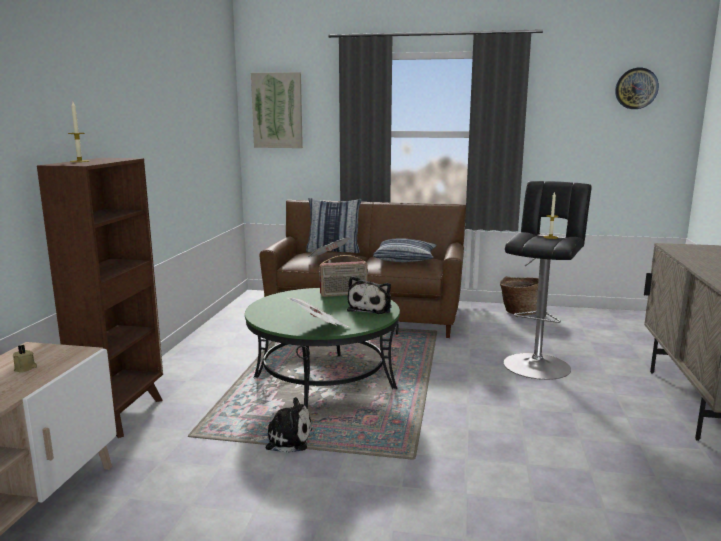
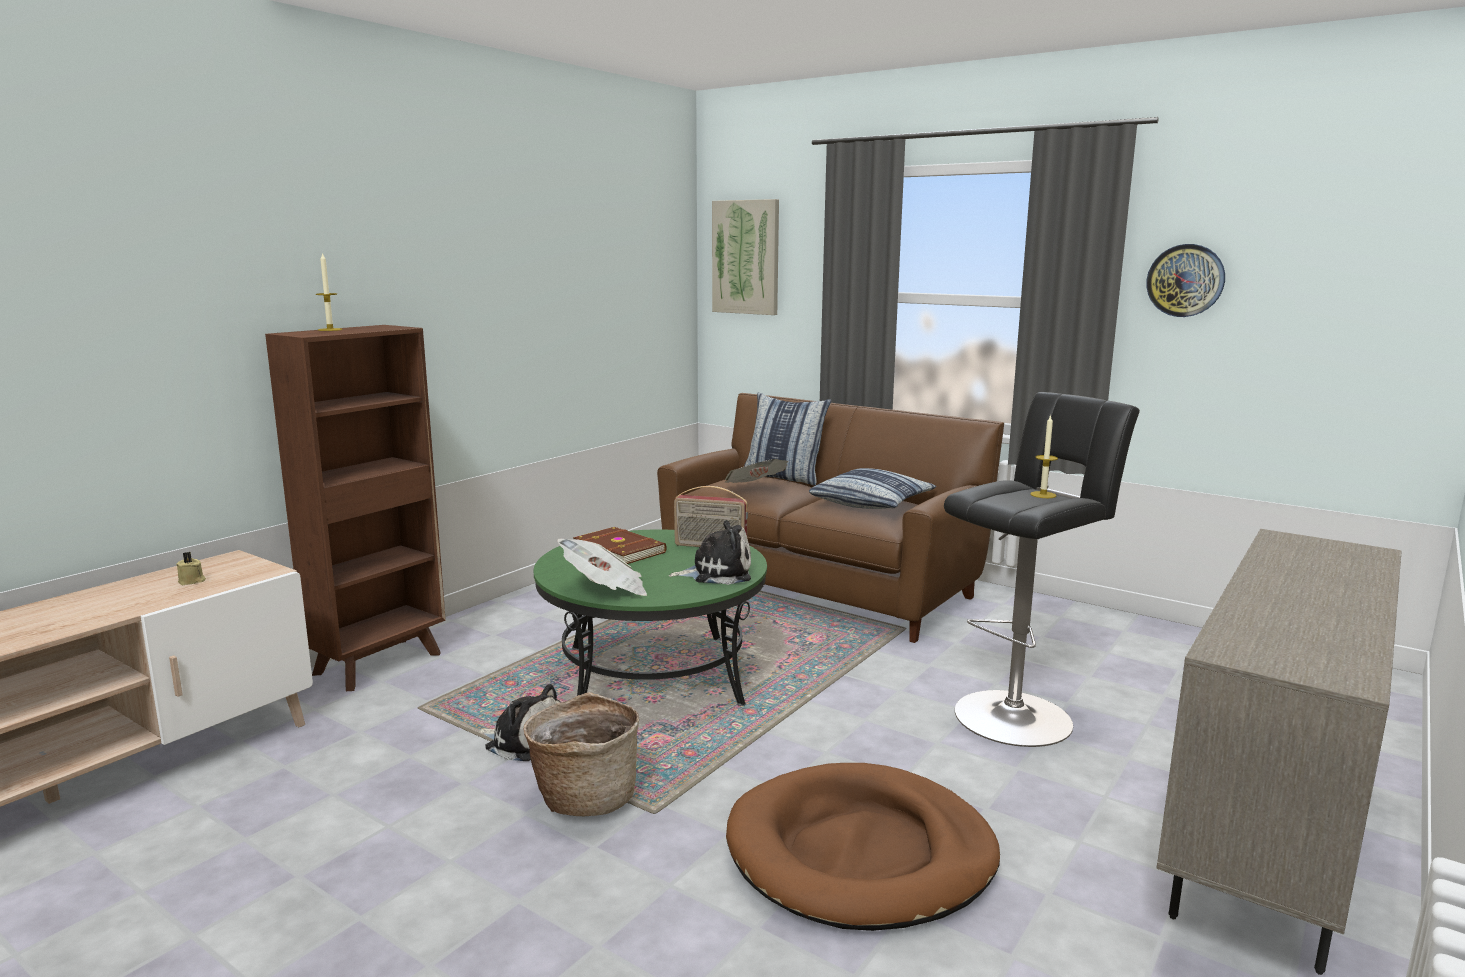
camera: 25 degrees right, 0 degrees up
plush toy [347,276,392,314] -> plush toy turned 135 degrees counterclockwise [668,520,751,585]
basket [500,276,539,317] -> basket moved to [524,692,639,816]
wall clock [615,67,659,109] -> wall clock moved to [1146,244,1225,317]
none -> brown book [573,527,666,564]
none -> brown dog bed [726,763,1000,931]

